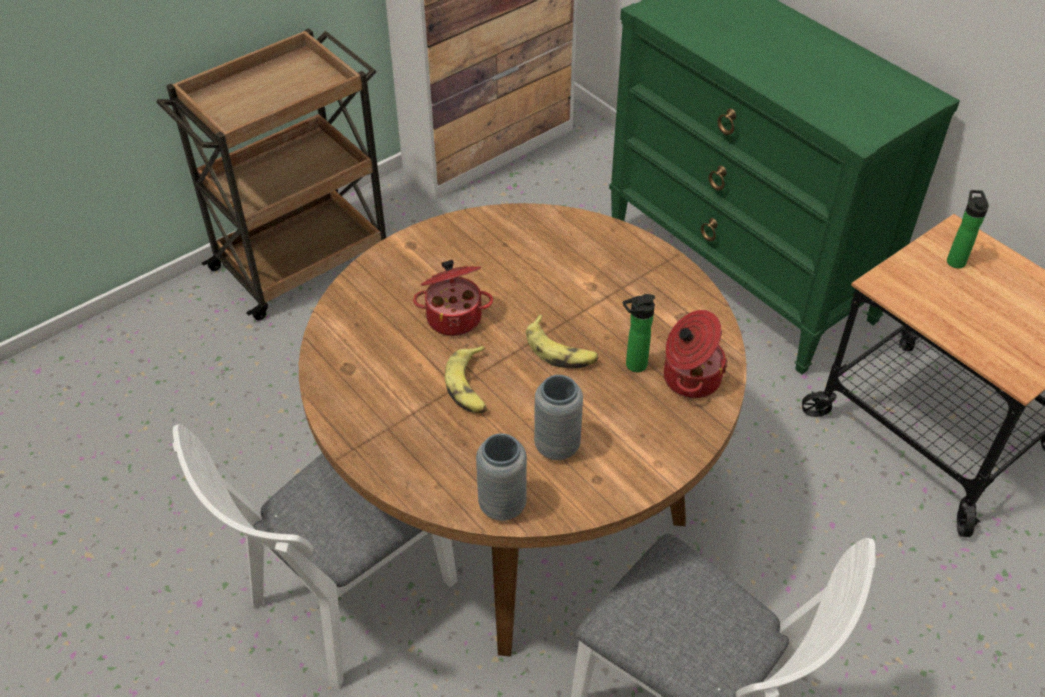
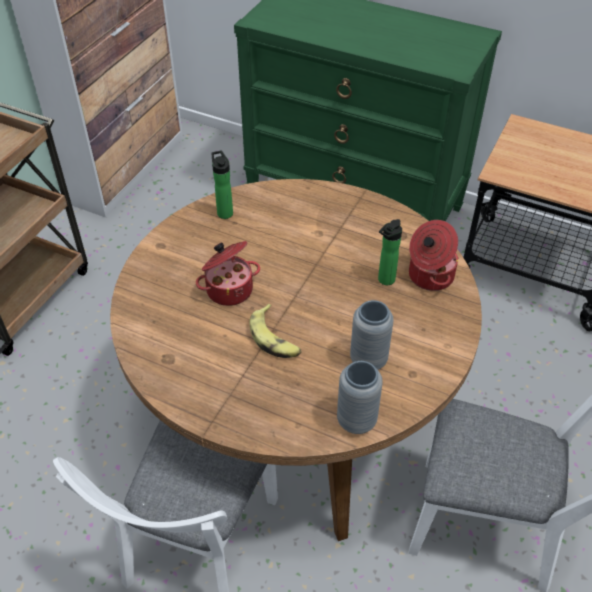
camera: 25 degrees left, 0 degrees up
banana [526,315,599,369] -> none
bottle [947,190,989,268] -> bottle moved to [212,151,233,219]

